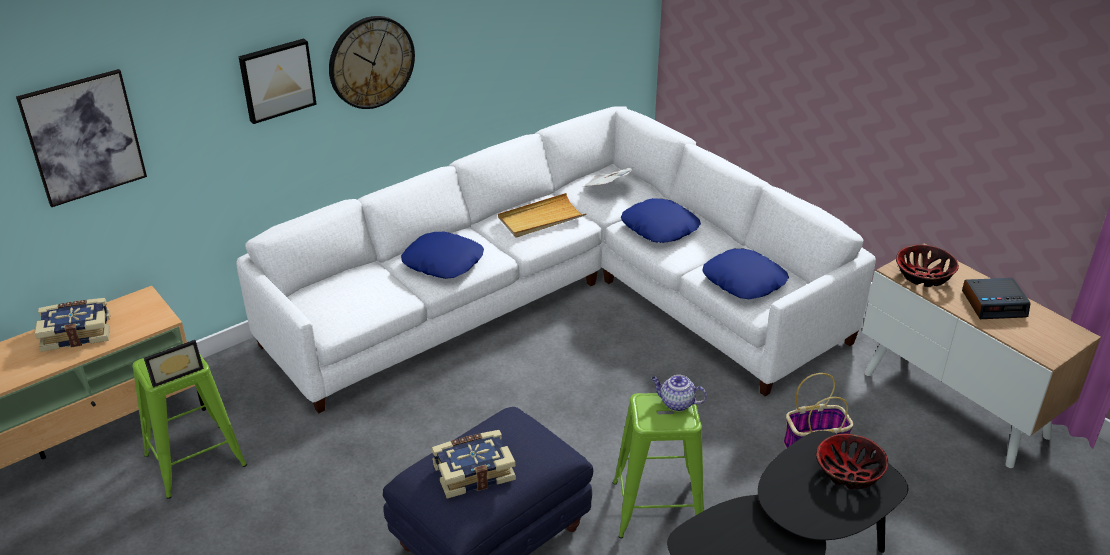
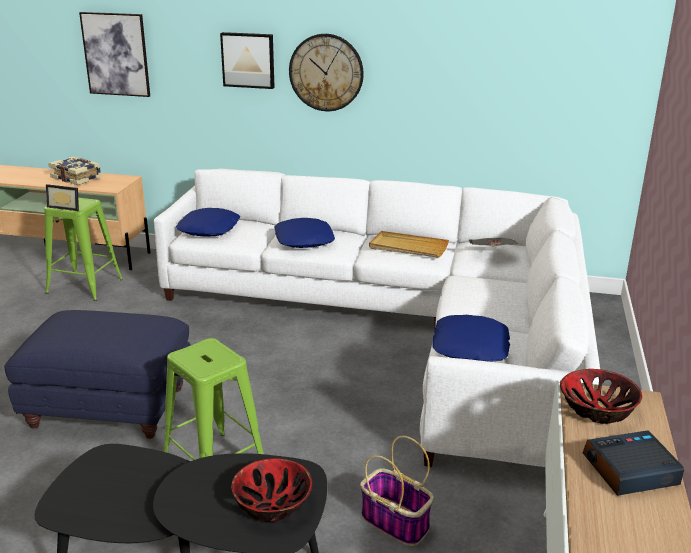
camera: 50 degrees right, 10 degrees down
book [431,430,516,499] -> none
blue pillow [621,198,701,243] -> blue pillow moved to [176,208,240,237]
teapot [651,375,707,411] -> none
alarm clock [962,278,1031,319] -> alarm clock turned 120 degrees clockwise [582,430,684,496]

